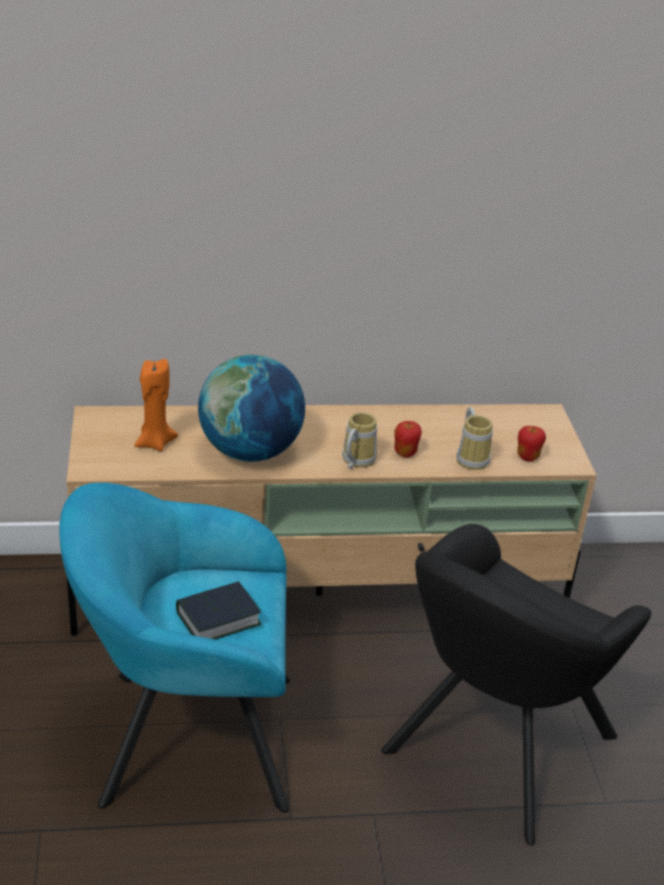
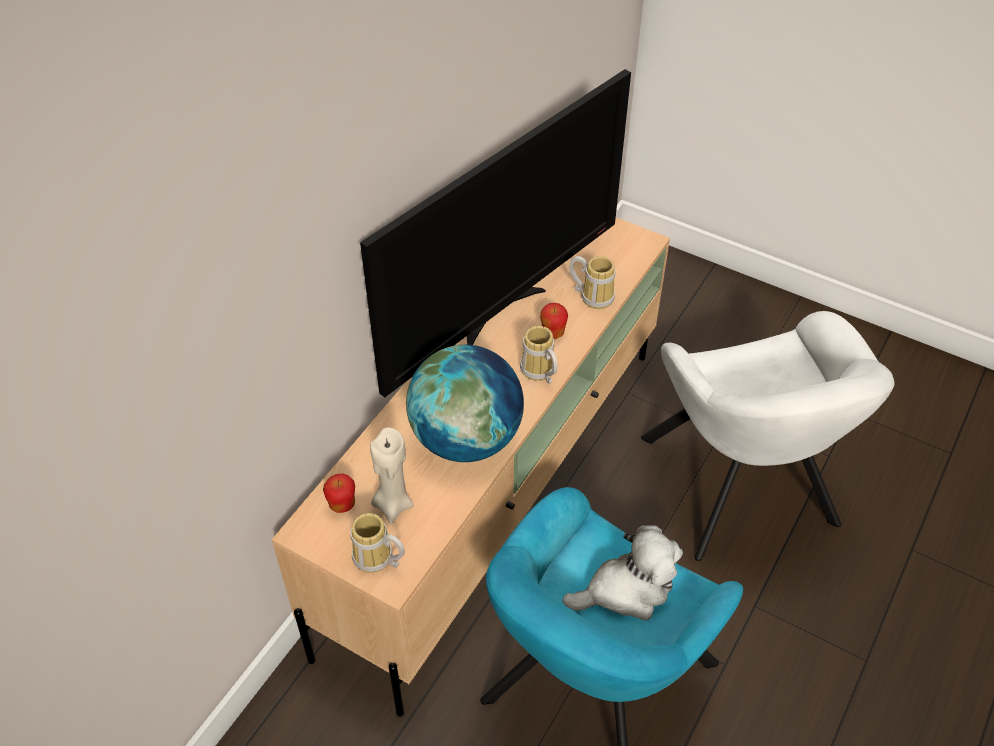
camera: 50 degrees left, 15 degrees up
orange candle [134,359,178,451] -> beige candle [370,427,414,524]
book [176,581,262,640] -> plush toy [562,525,683,621]
black armchair [381,524,651,846] -> white armchair [641,311,895,561]
apple [517,426,546,462] -> apple moved to [323,473,355,513]
none -> mug [350,513,405,573]
none -> television [360,69,631,397]

